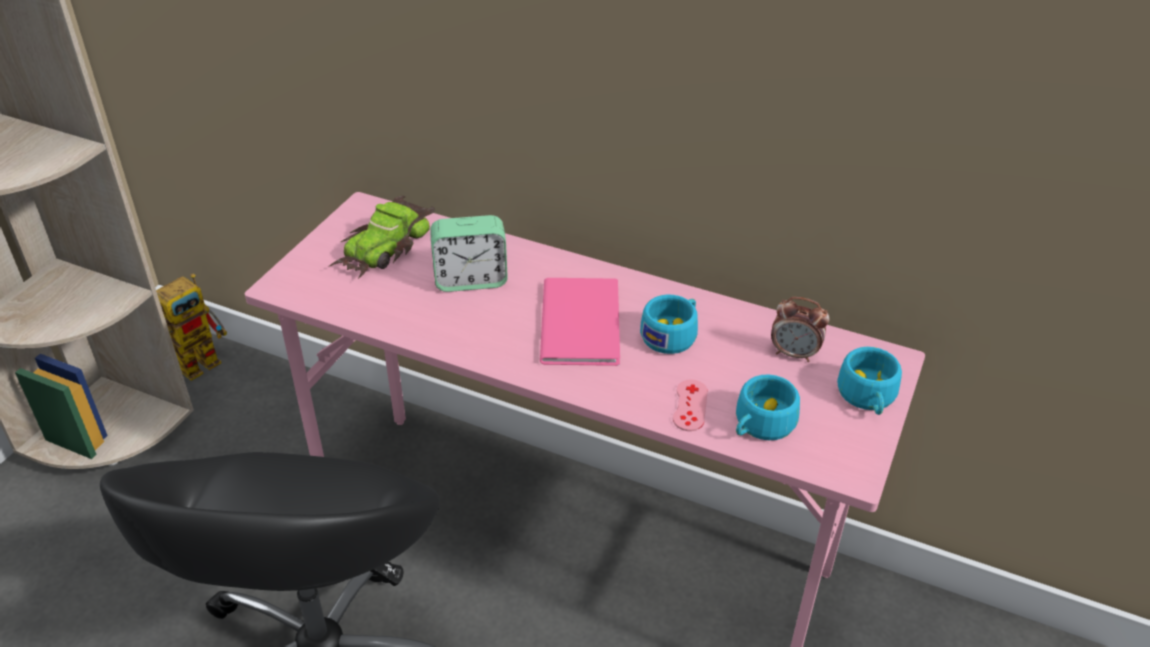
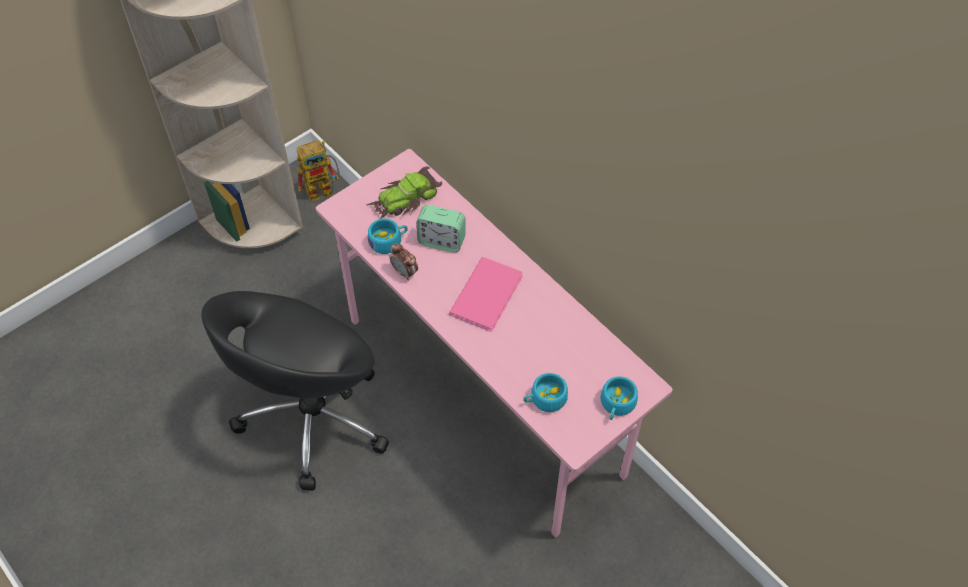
camera: 25 degrees right, 15 degrees up
turquoise cup [640,294,698,354] -> turquoise cup moved to [368,218,408,254]
pink game controller [673,380,708,431] -> none
alarm clock [771,297,830,362] -> alarm clock moved to [389,243,418,280]

